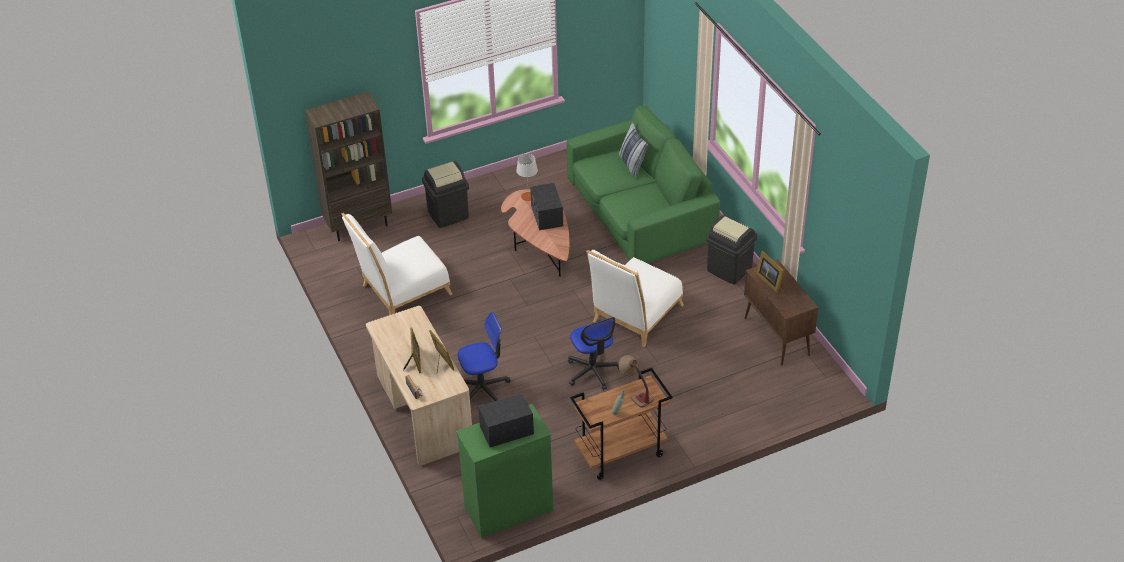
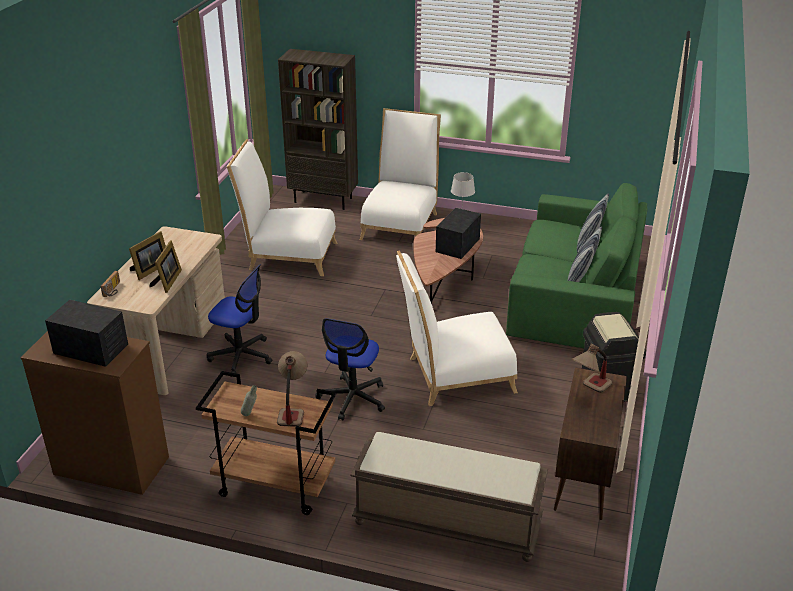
camera: 40 degrees right, 10 degrees down
black trash can [422,161,469,228] -> white chair [360,108,441,240]
green dresser [456,404,553,538] -> brown dresser [21,331,169,495]
picture frame [756,251,784,293] -> table lamp [572,344,612,393]
none -> brown bench [350,432,548,562]
none -> pillow [568,226,602,282]

